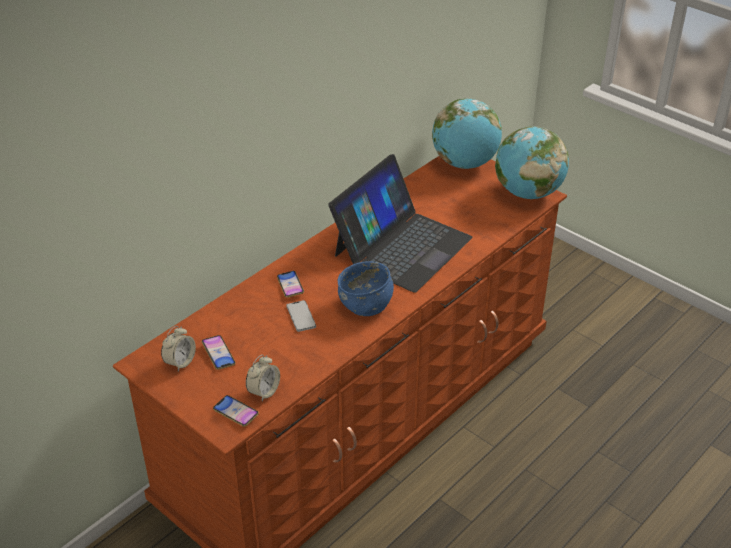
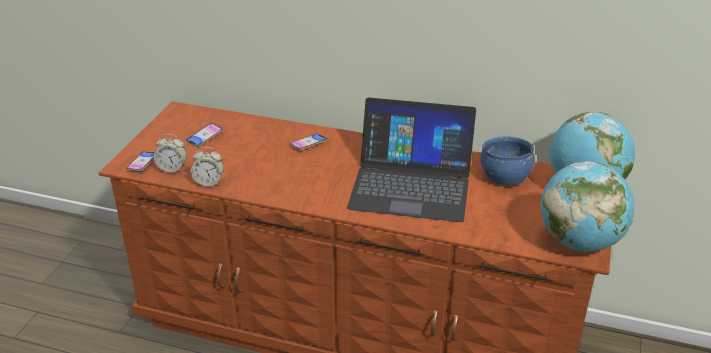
camera: 65 degrees right, 5 degrees down
alarm clock [161,326,196,371] -> alarm clock moved to [191,147,224,187]
phone [287,300,316,332] -> none
blue bowl [338,261,394,316] -> blue bowl moved to [480,136,535,185]

